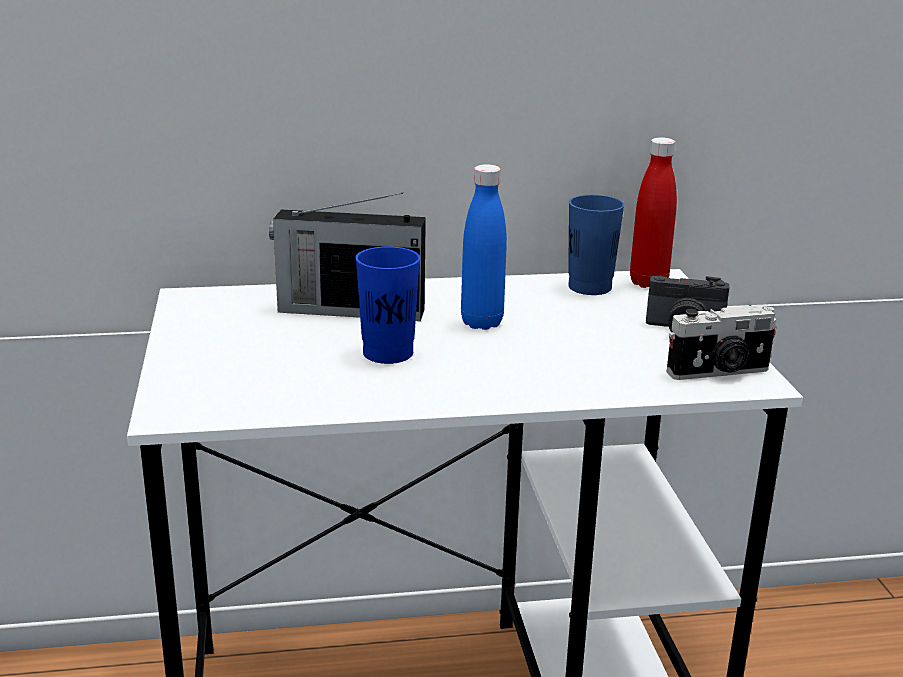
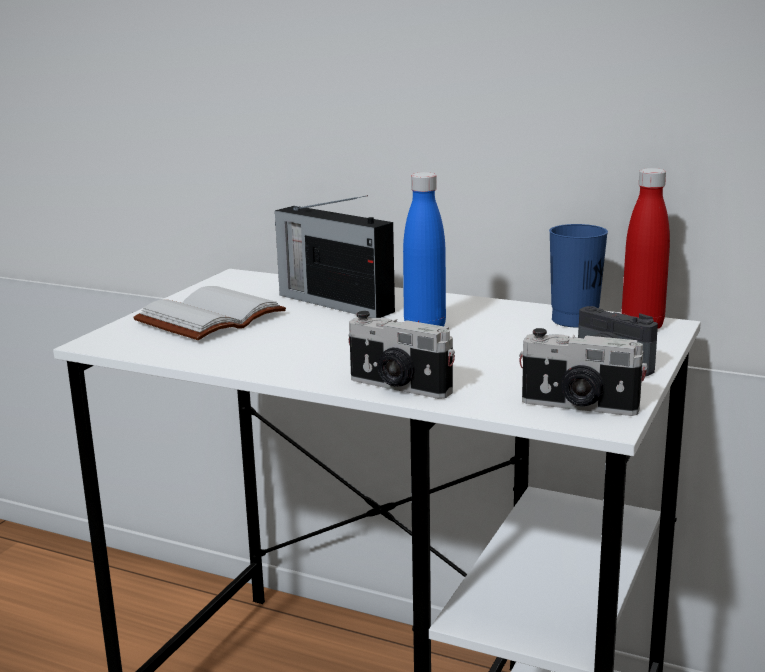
camera: 35 degrees right, 5 degrees down
blue cup [355,246,420,364] -> none
none -> white book [133,286,286,340]
none -> camera [348,311,455,399]

